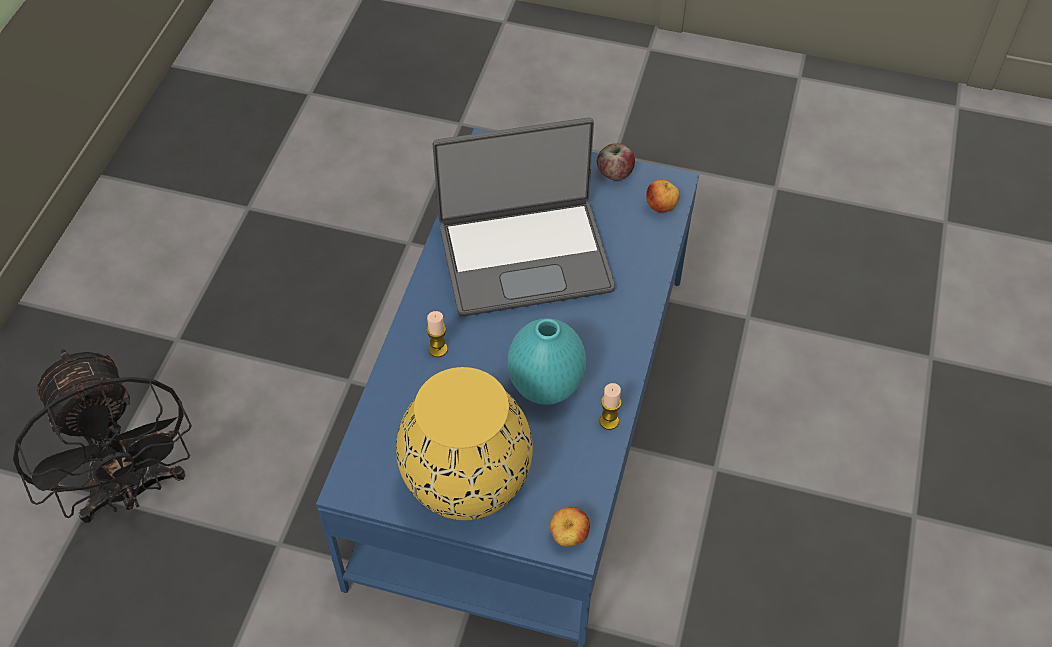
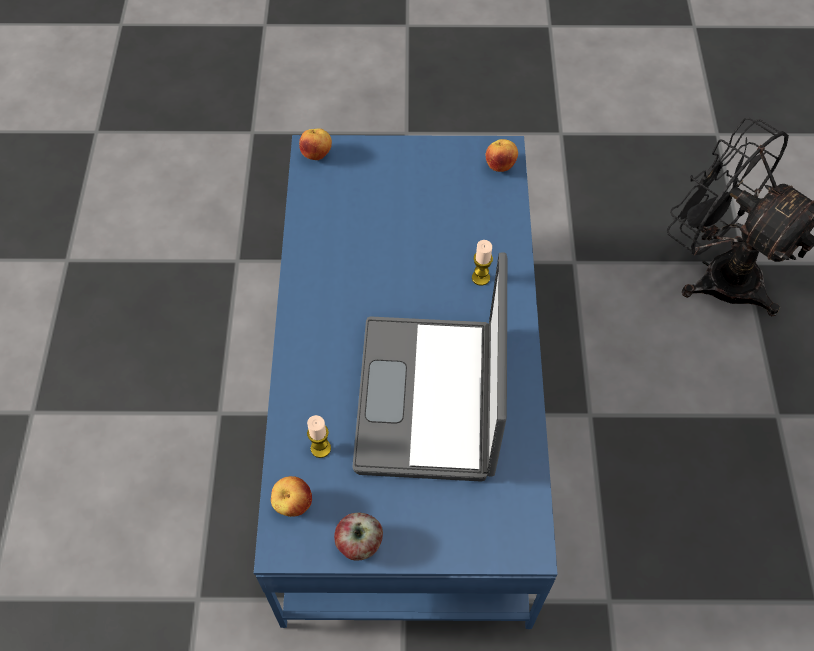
camera: 165 degrees right, 5 degrees up
yellow vase [396,367,533,521] -> none
laptop [433,117,615,316] -> laptop turned 60 degrees counterclockwise [352,252,507,482]
turquoise vase [508,318,586,405] -> none
candle [599,383,622,430] -> candle moved to [307,415,331,458]
none -> apple [485,139,518,172]

